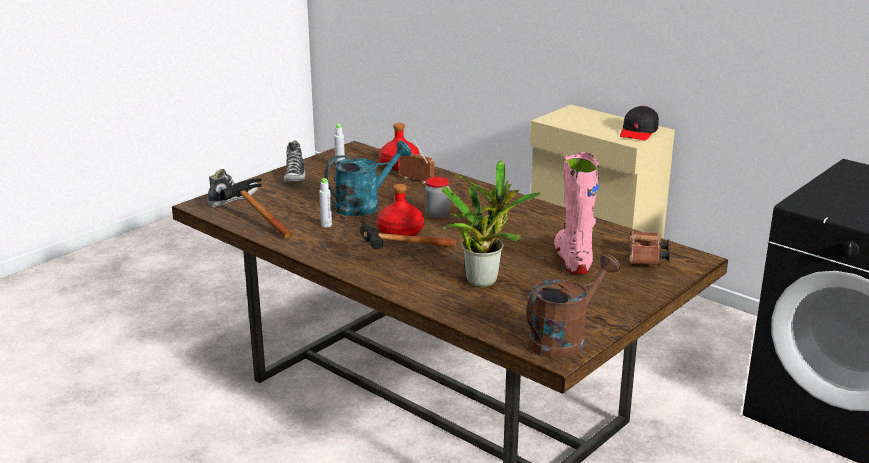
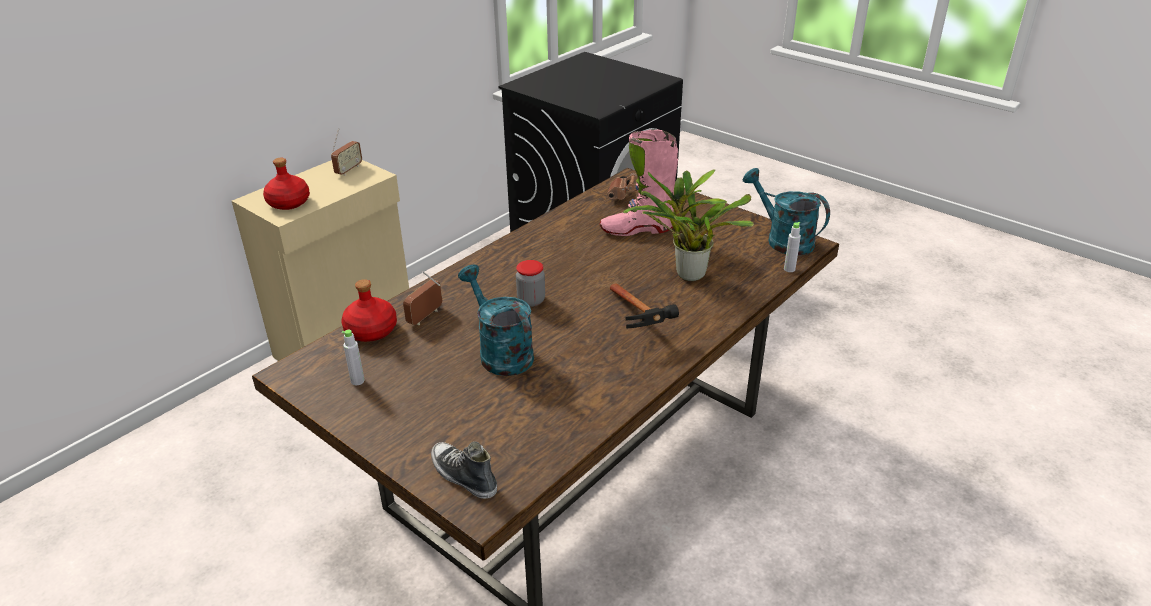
camera: 90 degrees left, 10 degrees up
hammer [220,178,292,238] -> none
shoe [284,140,305,183] -> none
grey bottle [319,178,332,228] -> grey bottle moved to [784,222,801,272]
red bottle [377,184,424,236] -> red bottle moved to [263,158,310,210]
brown watering can [526,253,620,358] -> turquoise watering can [743,168,830,256]
black cap [620,106,659,141] -> radio [331,128,362,176]

